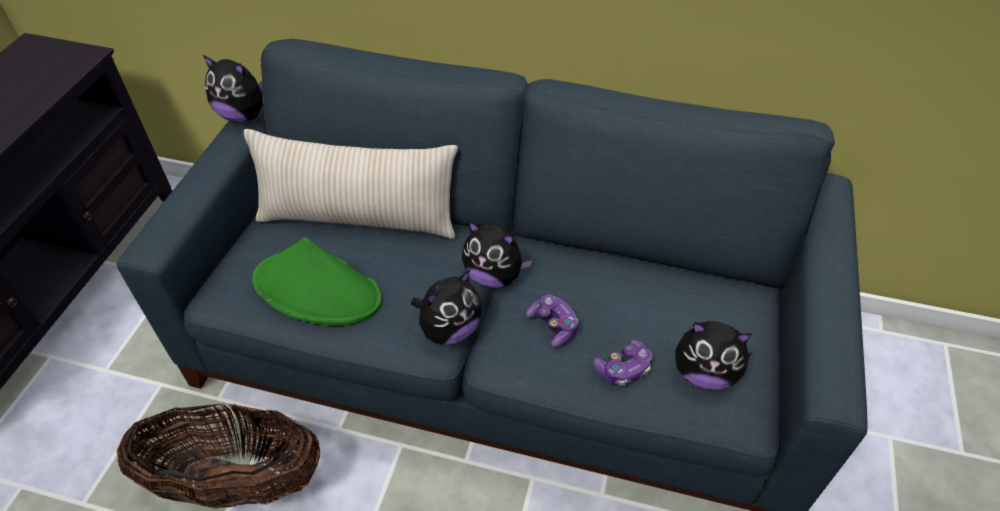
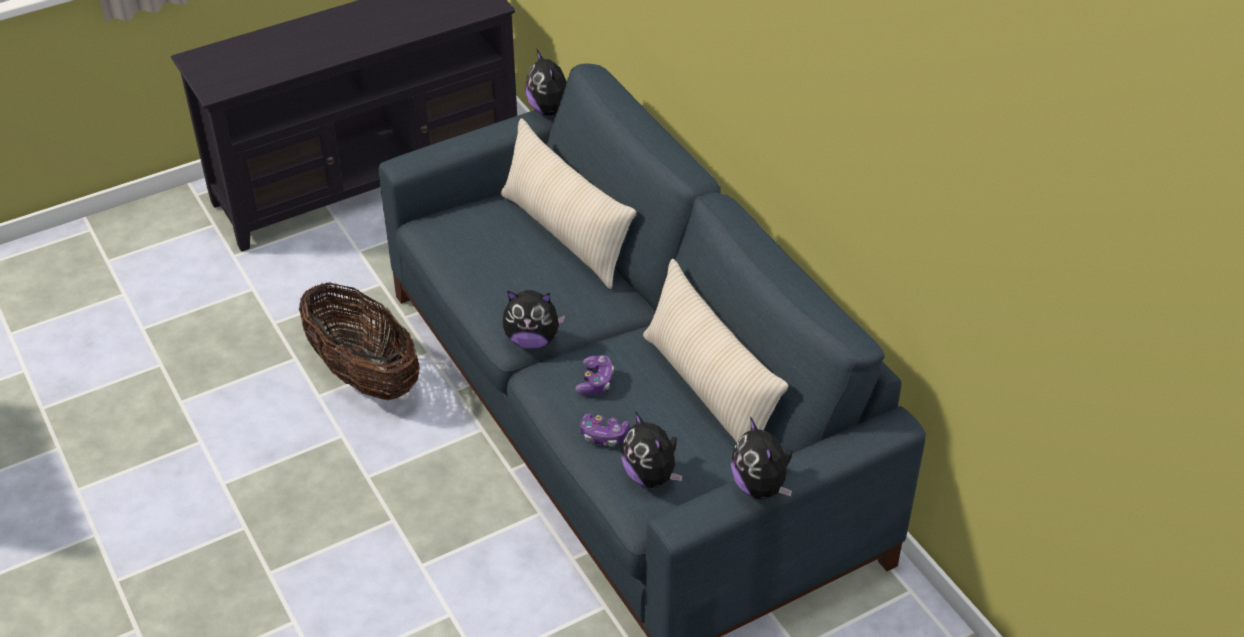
camera: 45 degrees right, 5 degrees down
green hat [252,237,382,325] -> none
plush toy [462,221,532,288] -> plush toy moved to [731,417,792,499]
none -> beige pillow [643,259,788,443]

